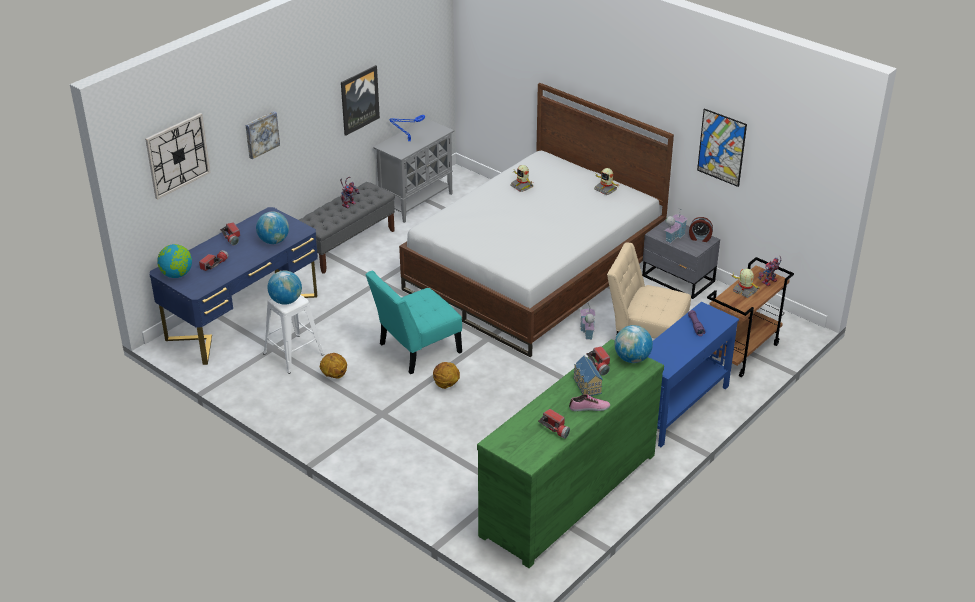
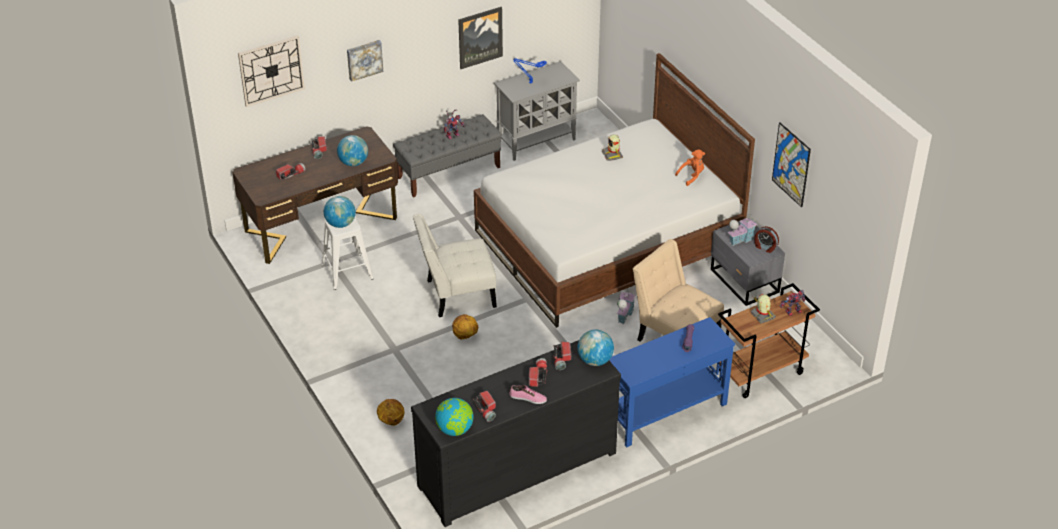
camera: 20 degrees right, 5 degrees up
blue desk [150,207,318,365] -> brown desk [232,126,398,264]
globe [157,244,192,278] -> globe moved to [435,398,474,436]
basketball [320,353,347,379] -> basketball moved to [377,399,405,426]
turquoise chair [365,271,462,374] -> white chair [413,214,497,317]
green dresser [477,339,664,568] -> black dresser [411,340,621,527]
toy house [573,356,603,396] -> flashlight [529,358,547,387]
toy robot [594,168,618,195] -> orange plush toy [675,149,705,186]

